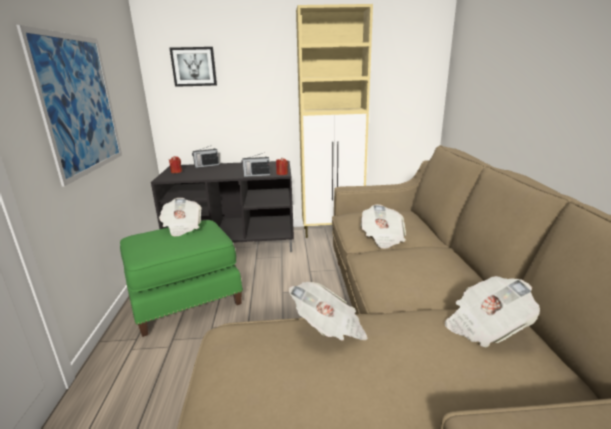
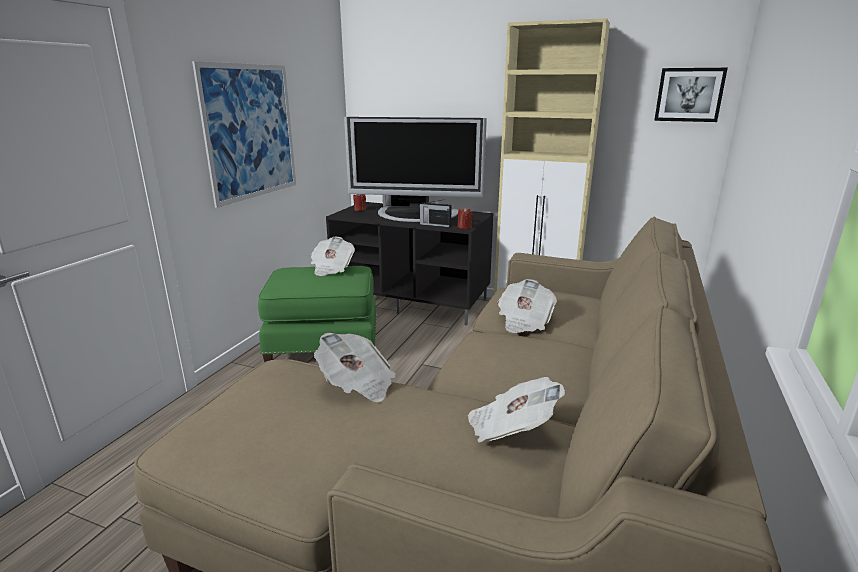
camera: 25 degrees right, 0 degrees up
picture [170,47,217,87] -> picture moved to [654,68,728,122]
none -> television [344,117,487,222]

